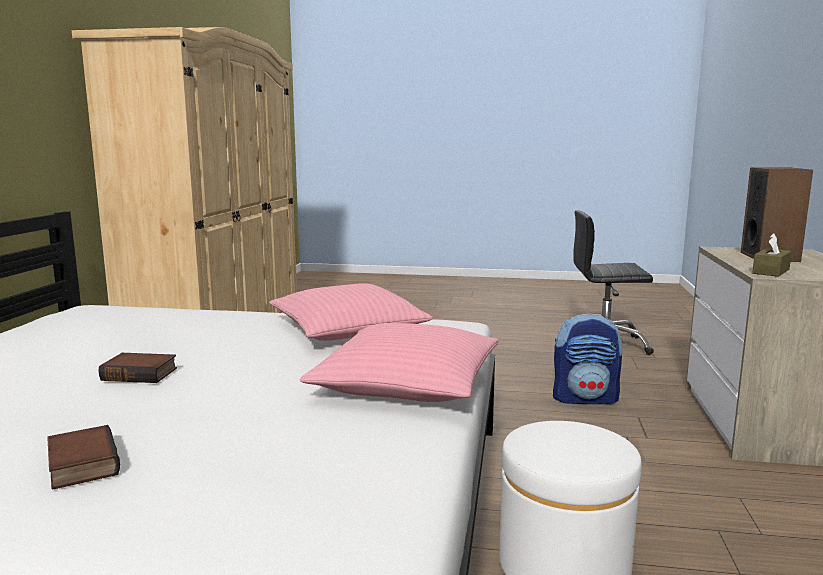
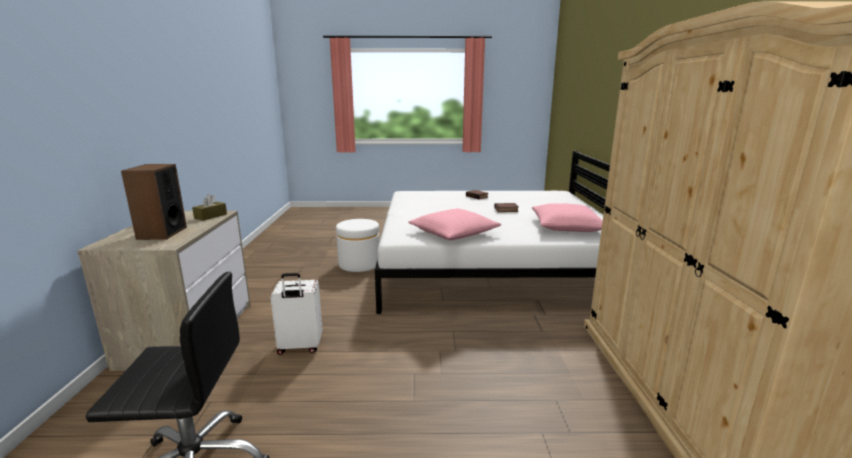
camera: 170 degrees right, 5 degrees up
pink pillow [300,323,499,402] -> pink pillow moved to [532,203,603,232]
backpack [553,313,623,405] -> white suitcase [270,273,323,354]

